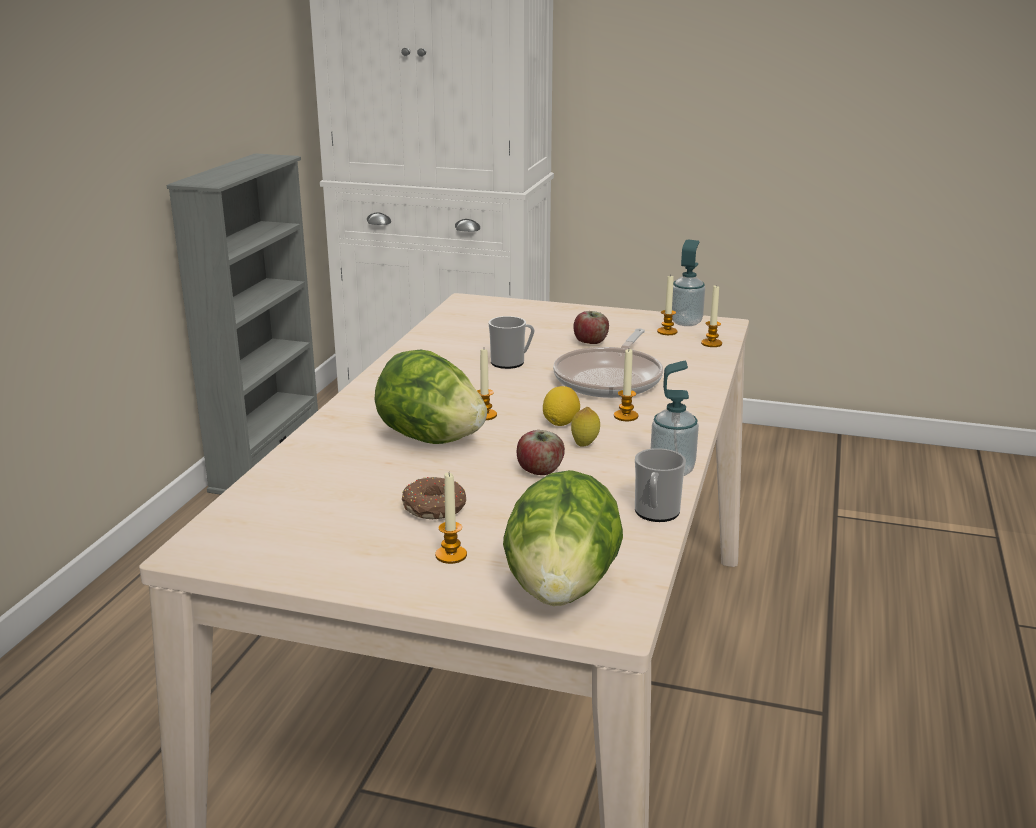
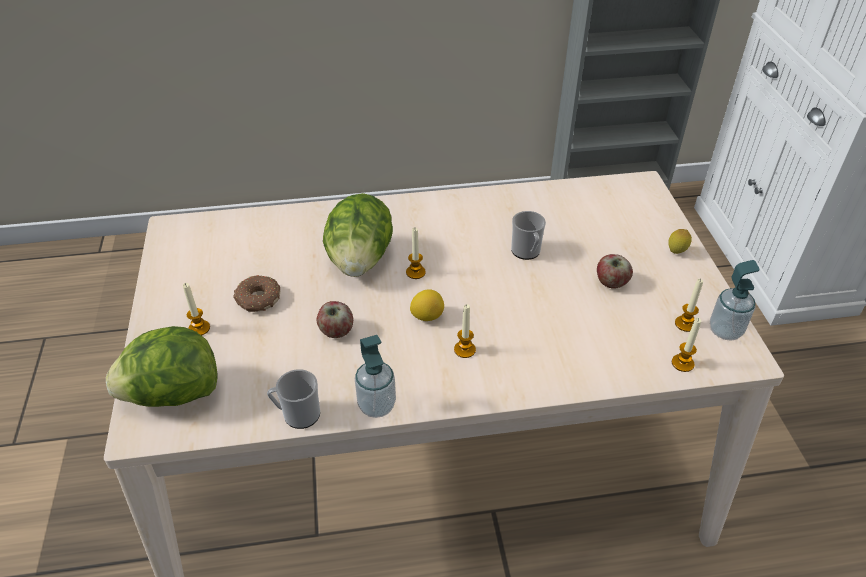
camera: 65 degrees right, 20 degrees up
frying pan [553,328,663,398] -> none
lemon [571,407,600,446] -> lemon moved to [668,229,692,254]

